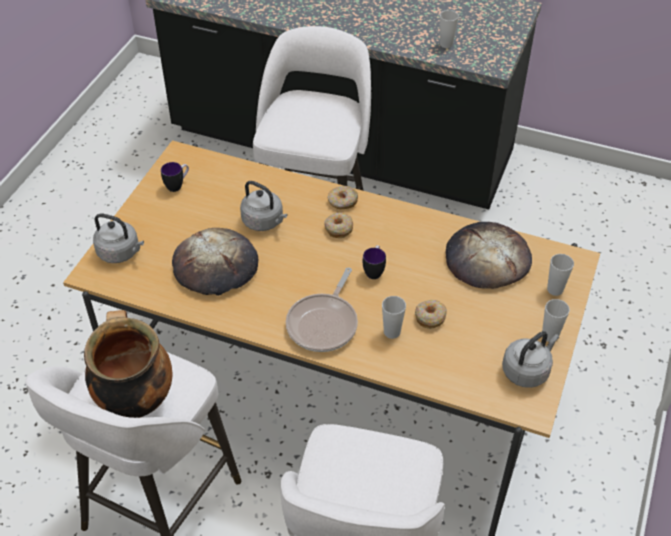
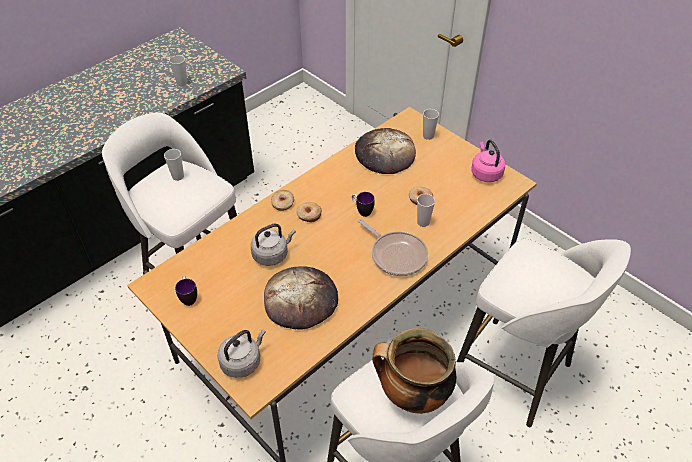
camera: 65 degrees left, 0 degrees up
grey kettle [502,331,559,388] -> pink kettle [471,140,505,182]
cup [542,299,570,342] -> cup moved to [164,149,184,181]

